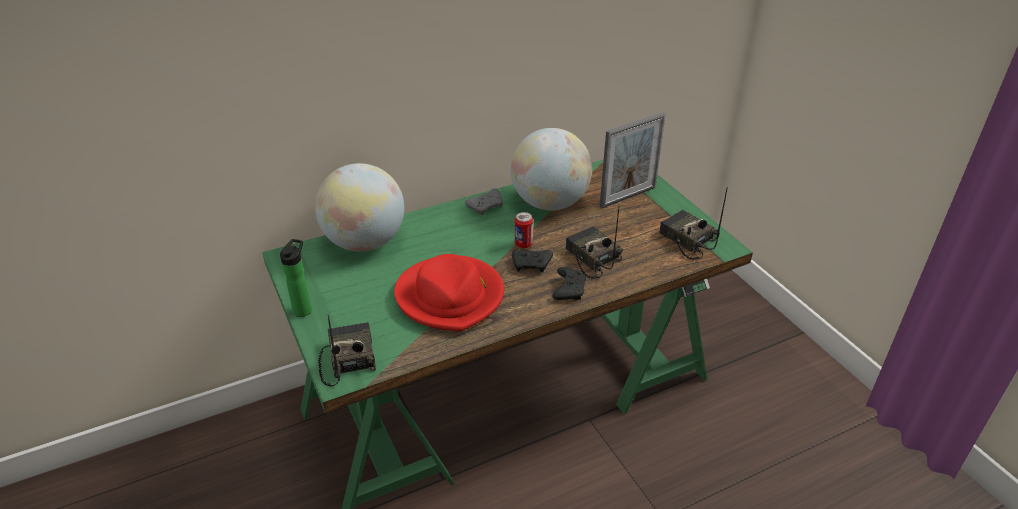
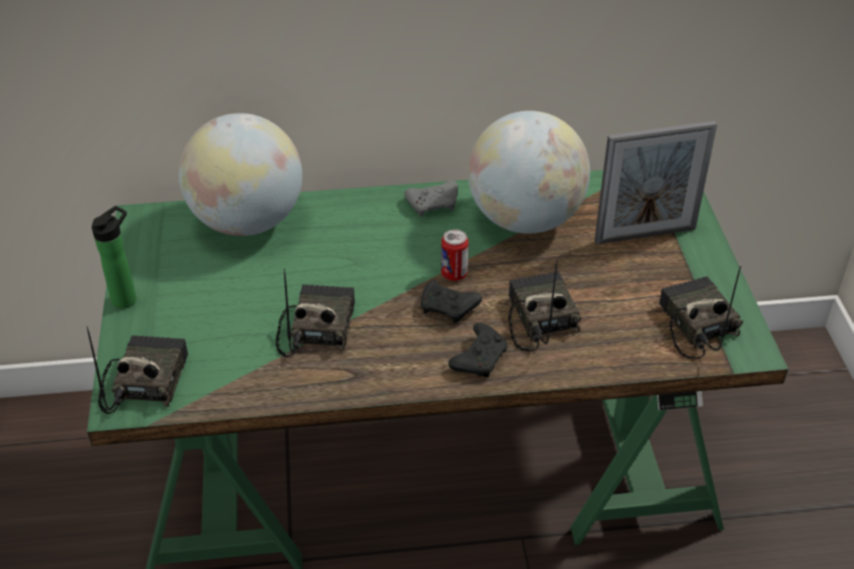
camera: 20 degrees right, 5 degrees up
red hat [394,254,504,331] -> radio [276,269,355,357]

